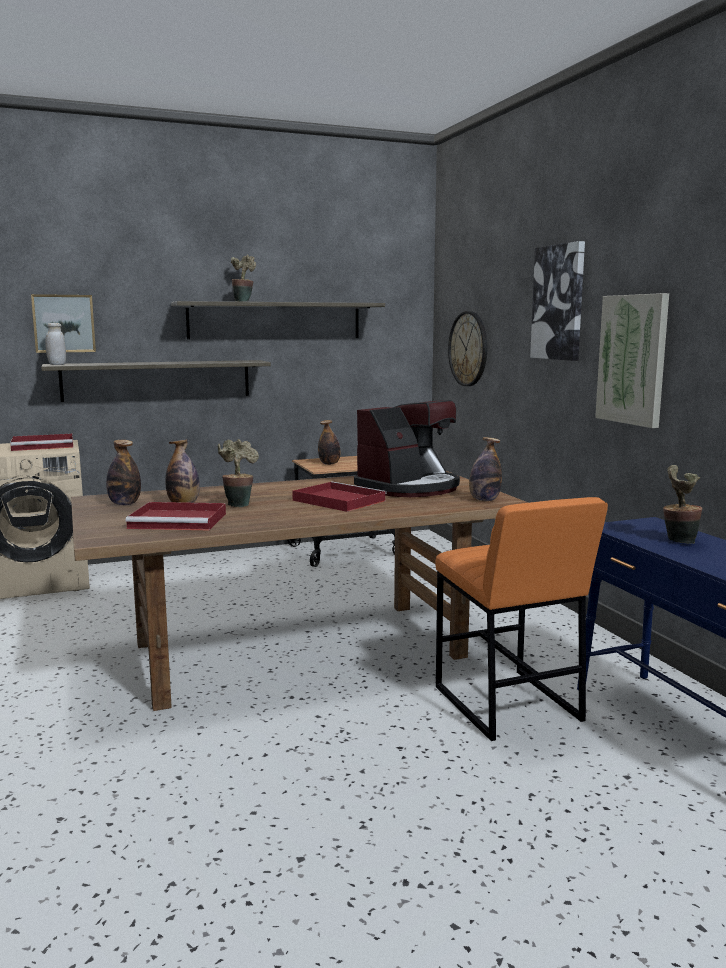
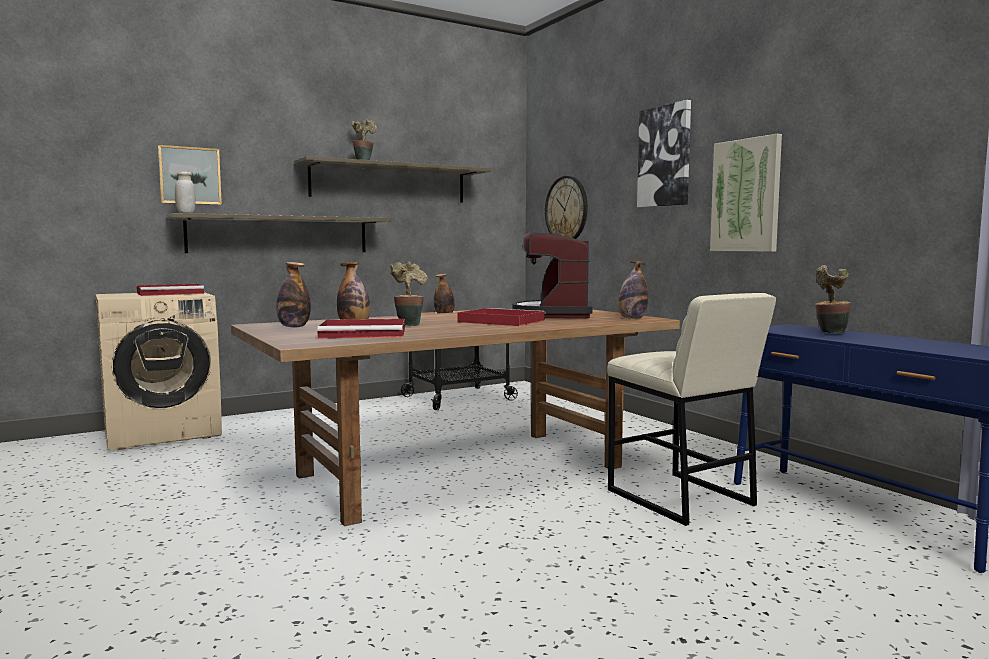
camera: 10 degrees left, 5 degrees down
coffee machine [354,400,460,497] -> coffee machine turned 150 degrees clockwise [512,232,593,318]
orange chair [435,497,608,741] -> beige chair [607,293,776,526]

